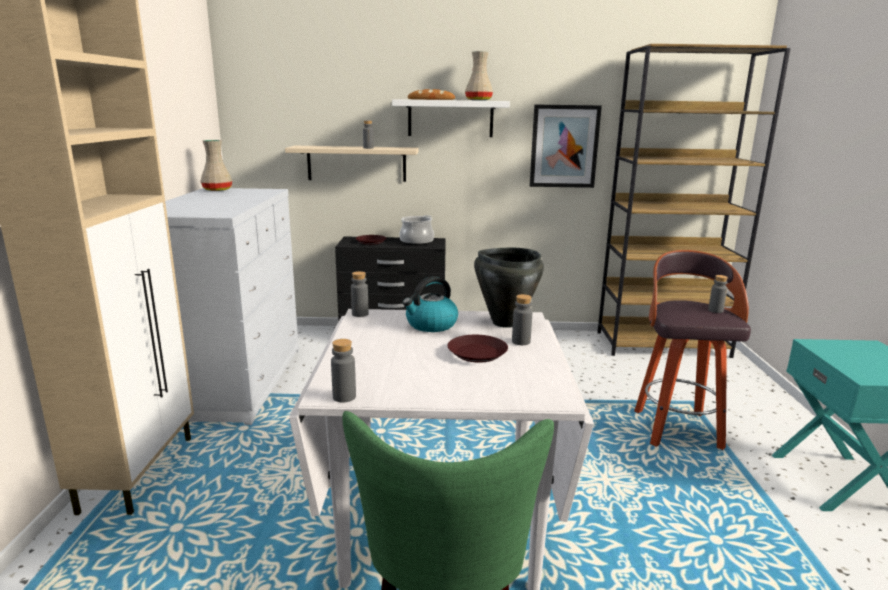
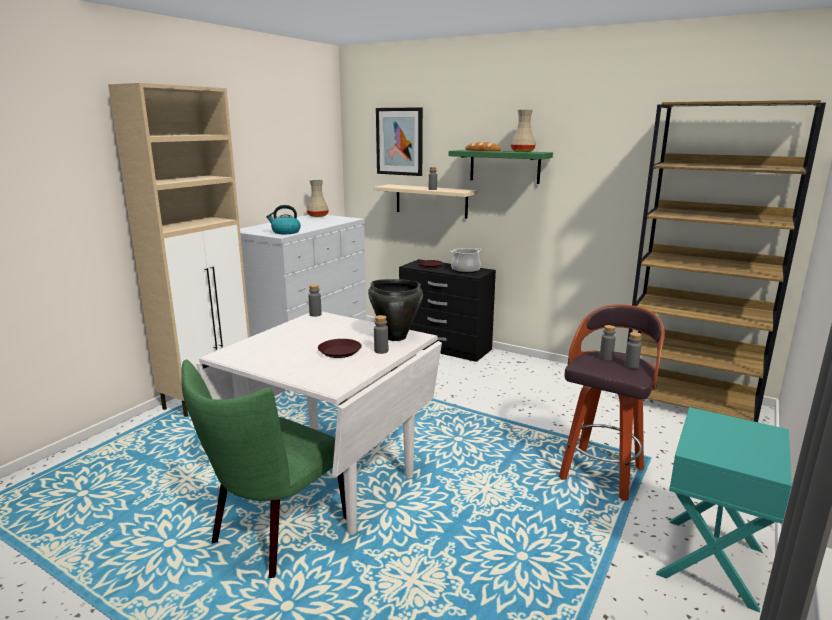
camera: 30 degrees right, 0 degrees up
grey bottle [331,339,356,402] -> grey bottle moved to [600,325,616,361]
white shelf [392,99,510,137] -> green shelf [449,150,553,184]
kettle [403,276,458,332] -> kettle moved to [266,205,301,234]
picture [530,104,602,188] -> picture moved to [376,107,423,176]

